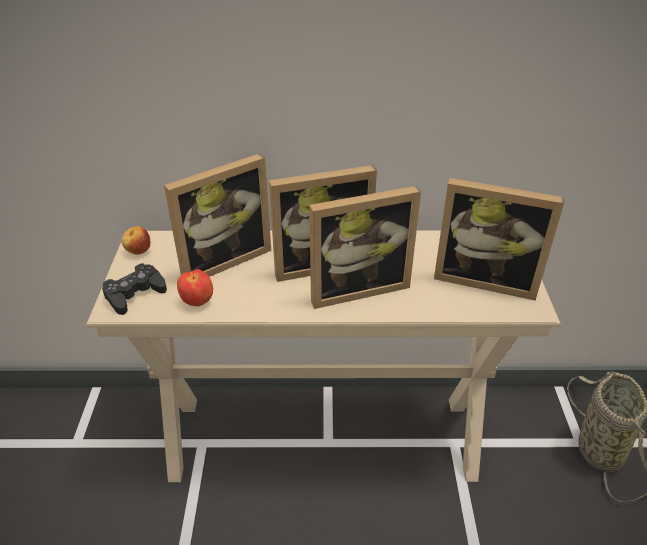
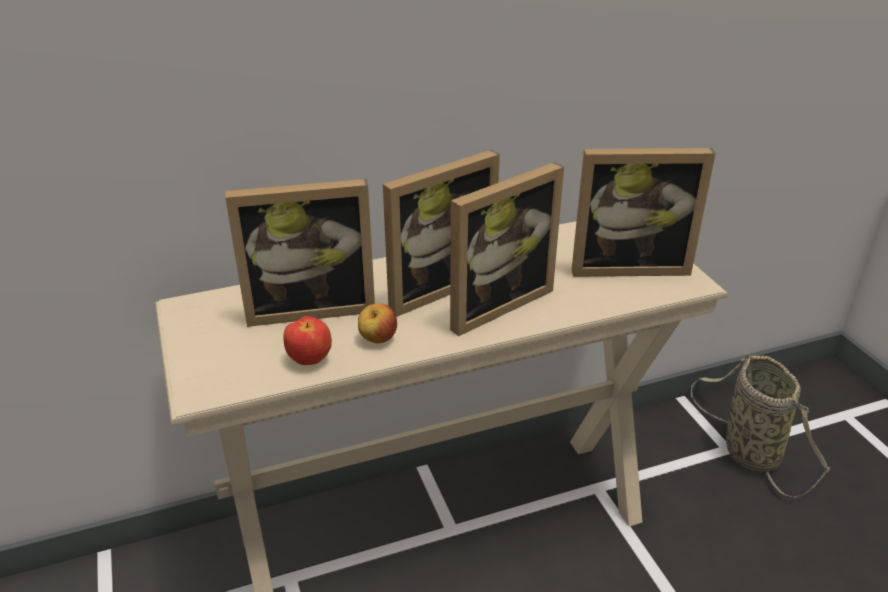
camera: 20 degrees left, 5 degrees down
black game controller [102,263,167,315] -> none
apple [121,226,150,255] -> apple moved to [358,303,397,343]
picture frame [164,153,271,277] -> picture frame turned 45 degrees clockwise [225,179,375,327]

